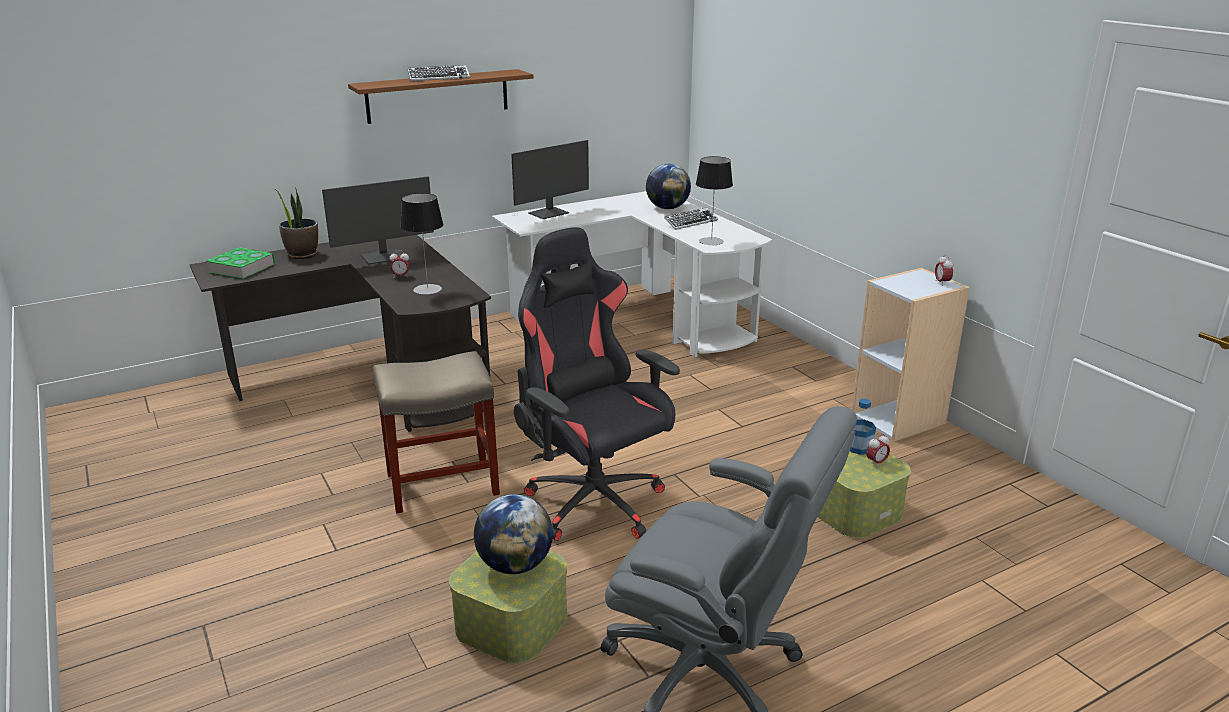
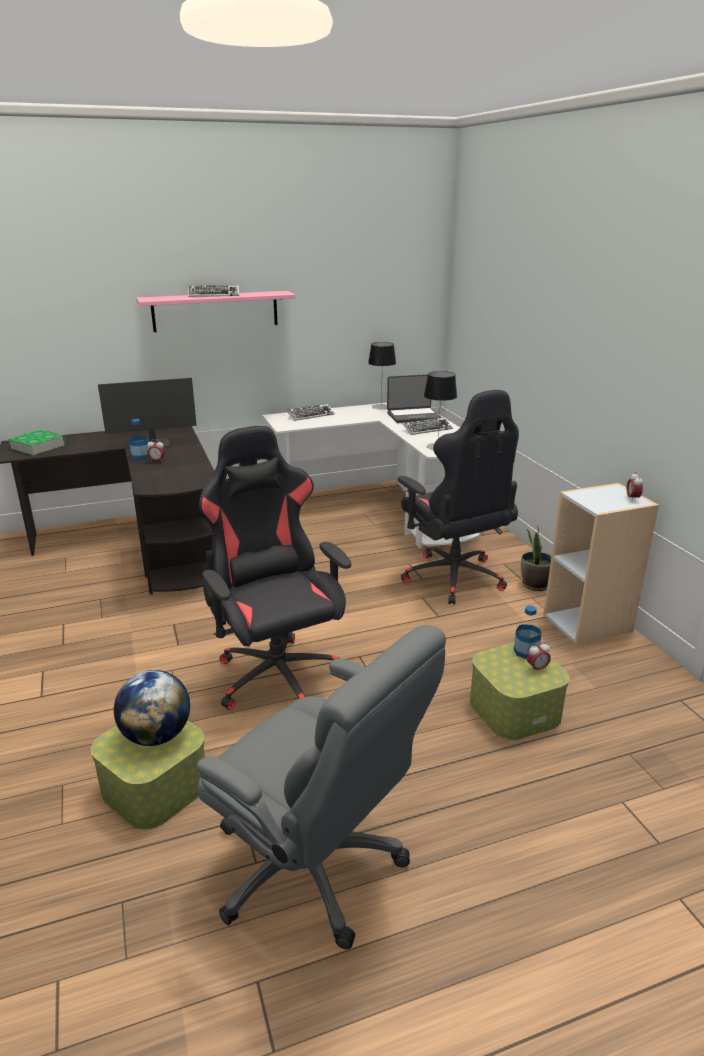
camera: 10 degrees right, 0 degrees up
potted plant [275,189,318,259] -> potted plant moved to [521,526,551,591]
brown shelf [348,69,533,124] -> pink shelf [136,291,296,332]
beige stool [373,351,500,513] -> none
table lamp [400,193,444,294] -> table lamp moved to [368,342,396,409]
monitor [511,140,589,219] -> keyboard [287,404,334,421]
globe [646,164,691,209] -> laptop [387,374,442,423]
none -> bottle [129,419,149,460]
none -> black office chair [398,390,519,604]

